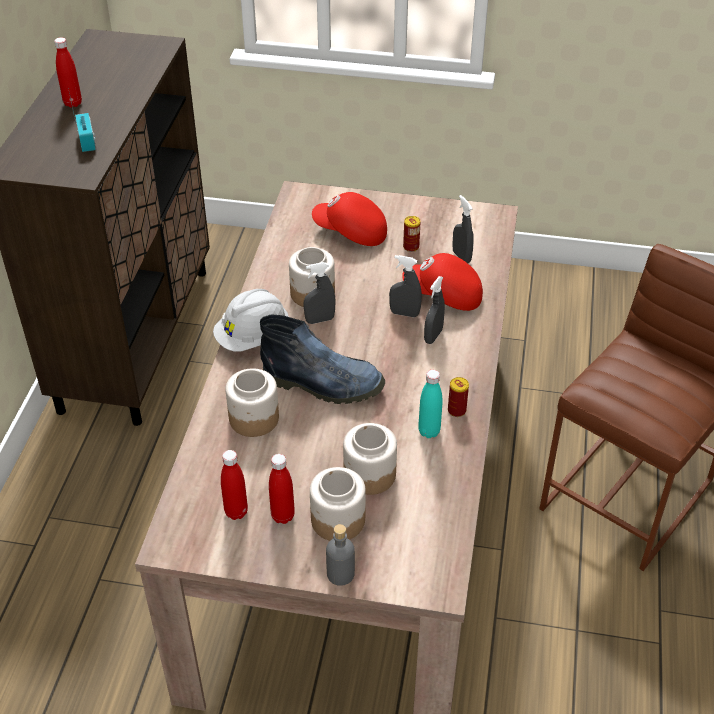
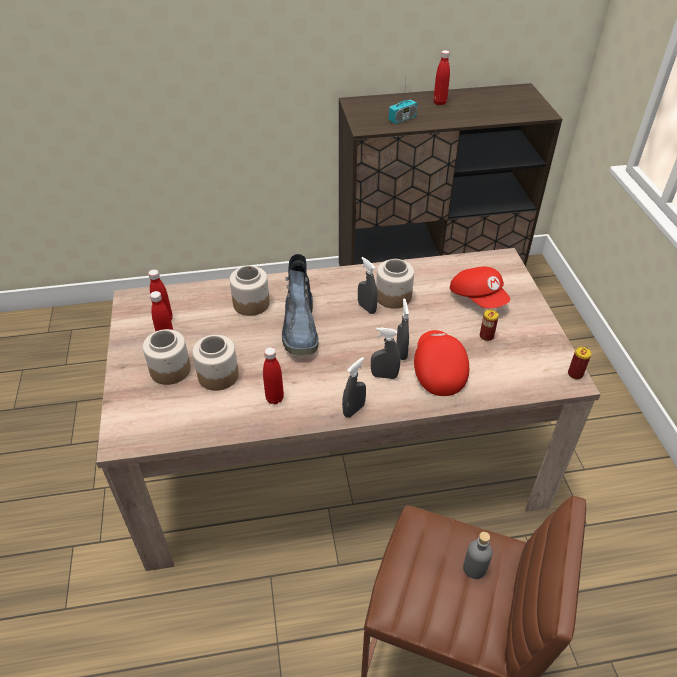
camera: 70 degrees right, 0 degrees up
white hard hat [213,289,289,352] -> none
red cap [312,192,387,246] -> red cap turned 150 degrees clockwise [450,267,510,308]
grey bottle [326,524,355,586] -> grey bottle moved to [463,532,493,579]
turquoise bottle [418,370,442,438] -> red bottle [263,347,284,404]
can [448,377,469,417] -> can moved to [568,347,591,379]
grey spray bottle [452,195,474,263] -> grey spray bottle moved to [342,357,366,418]

